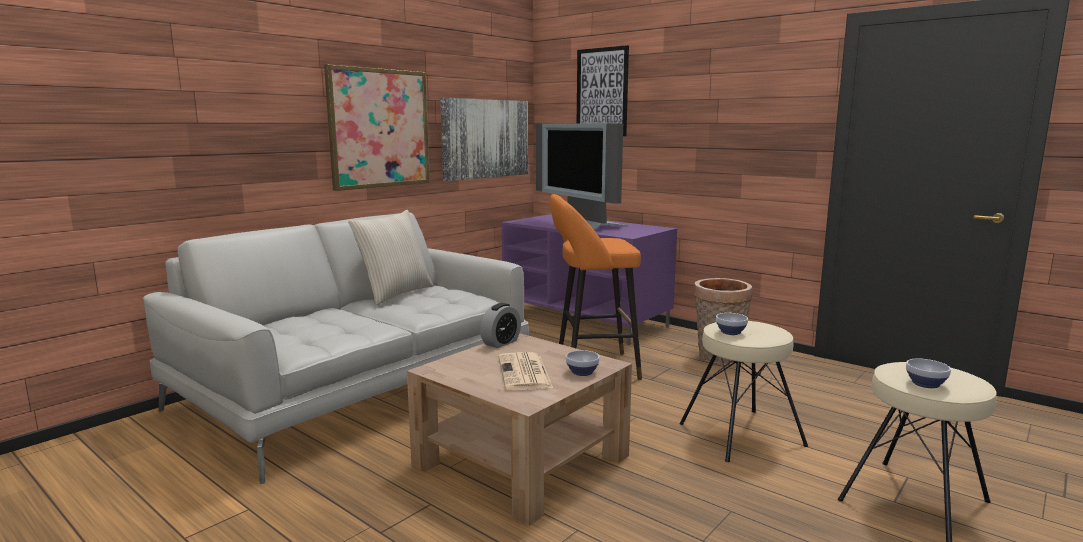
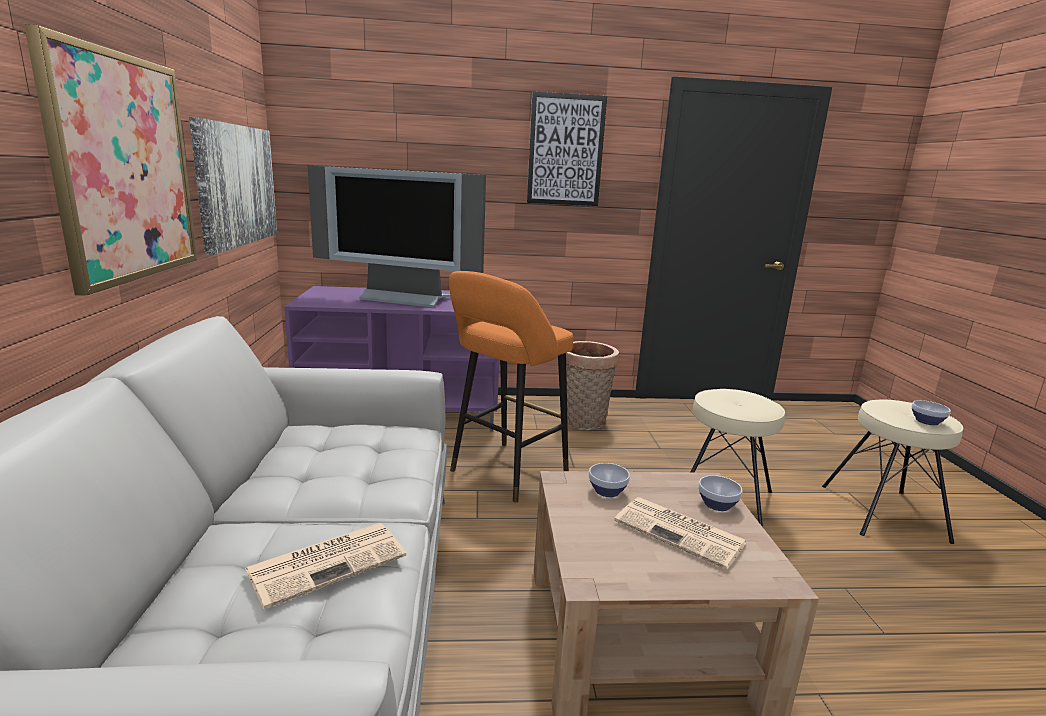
camera: 45 degrees left, 5 degrees up
beige pillow [348,210,434,305] -> none
alarm clock [480,303,521,348] -> none
picture [577,45,629,136] -> picture moved to [527,91,607,206]
bowl [716,313,748,335] -> bowl moved to [589,463,630,497]
none -> newspaper [245,523,406,609]

